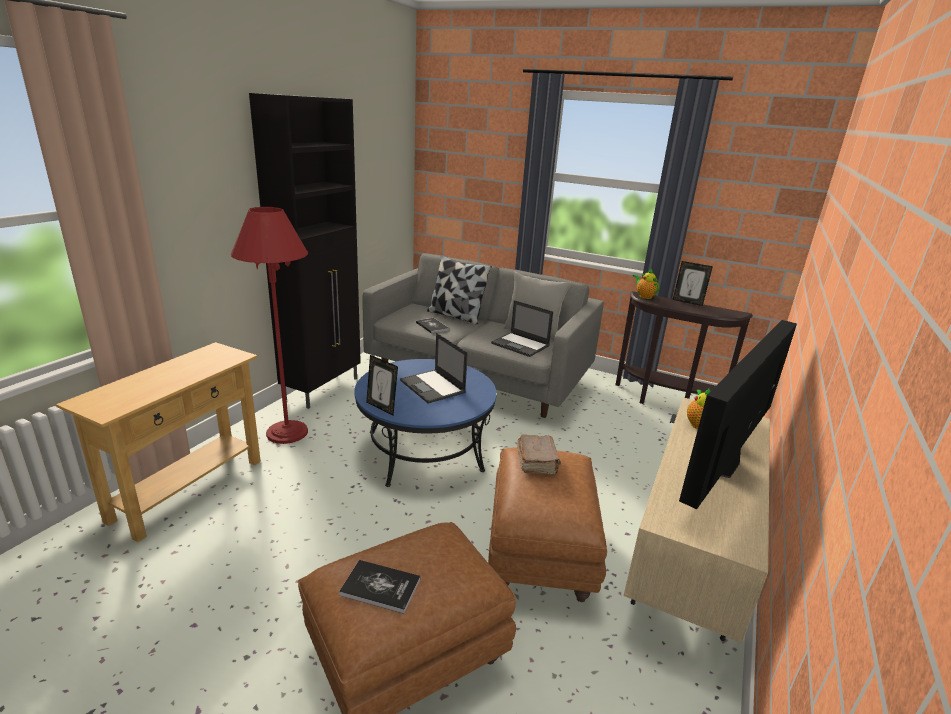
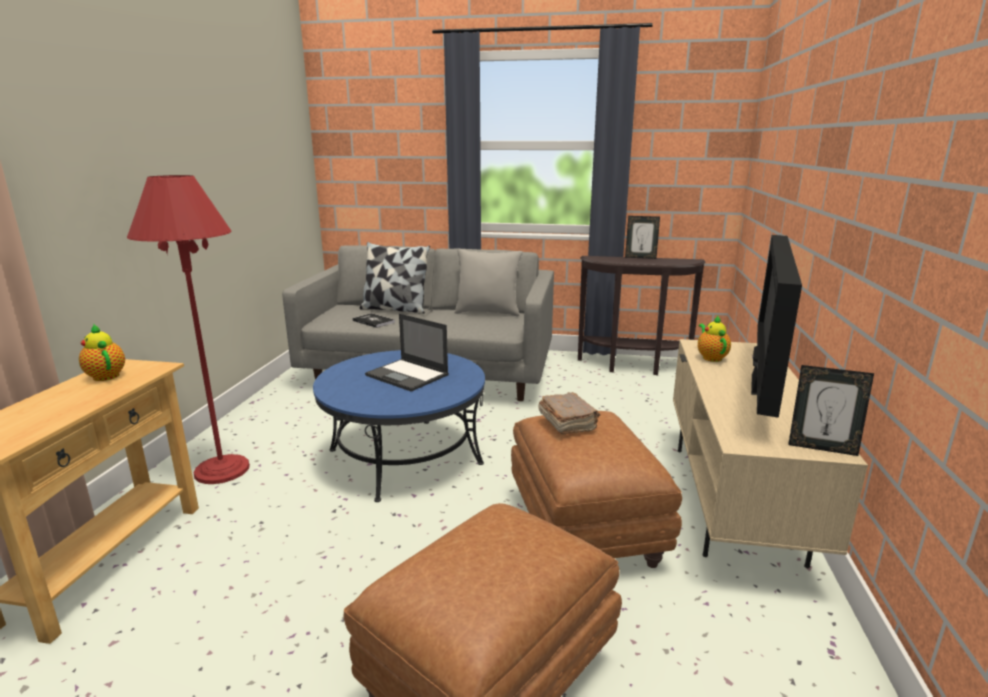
camera: 15 degrees left, 5 degrees down
black cabinet [249,93,361,409] -> none
book [339,560,420,614] -> none
picture frame [366,355,398,415] -> picture frame moved to [788,365,874,456]
laptop [491,300,553,357] -> none
teapot [633,269,659,299] -> teapot moved to [79,324,125,381]

